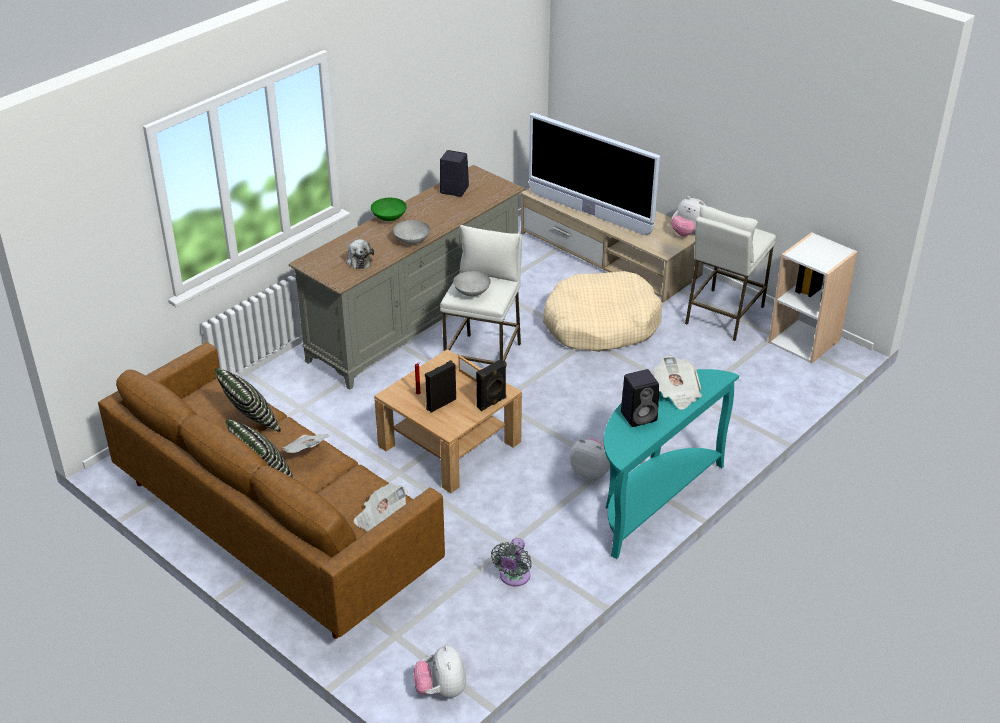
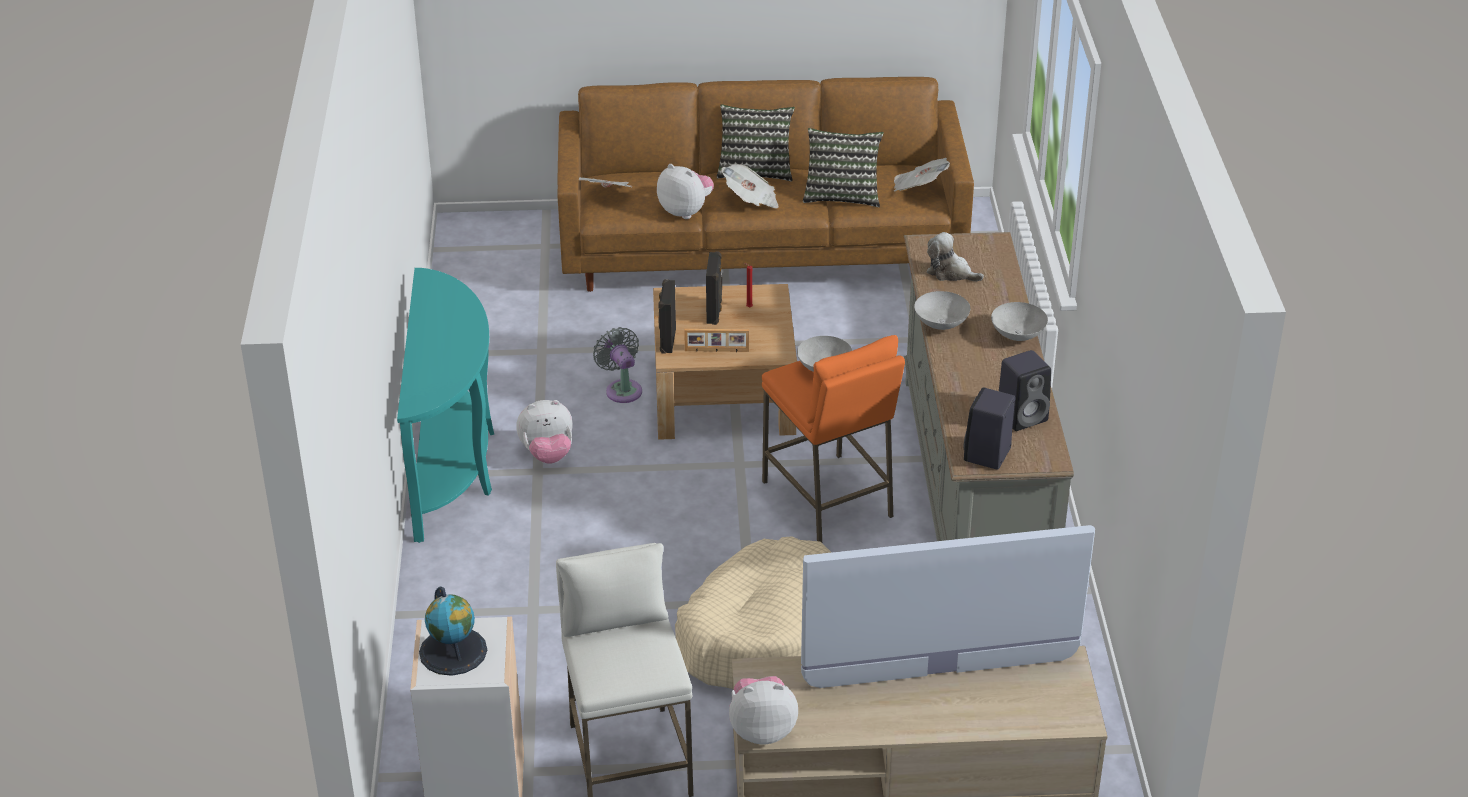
camera: 135 degrees right, 0 degrees up
green bowl [371,198,407,221] -> grey bowl [991,302,1048,341]
plush toy [413,645,466,698] -> plush toy moved to [657,164,714,219]
white stool [441,225,522,364] -> orange stool [762,335,905,543]
grey fan [491,538,532,586] -> grey fan moved to [593,327,642,403]
black speaker [621,369,659,427] -> black speaker moved to [964,388,1015,469]
newspaper [654,355,702,410] -> newspaper moved to [894,158,950,192]
none -> globe [419,586,487,676]

